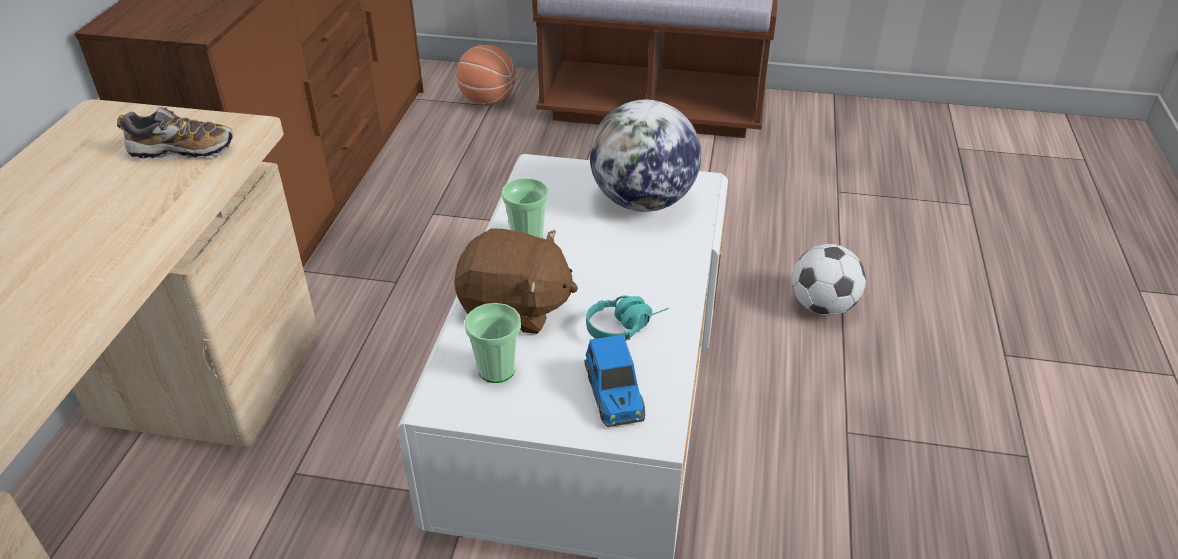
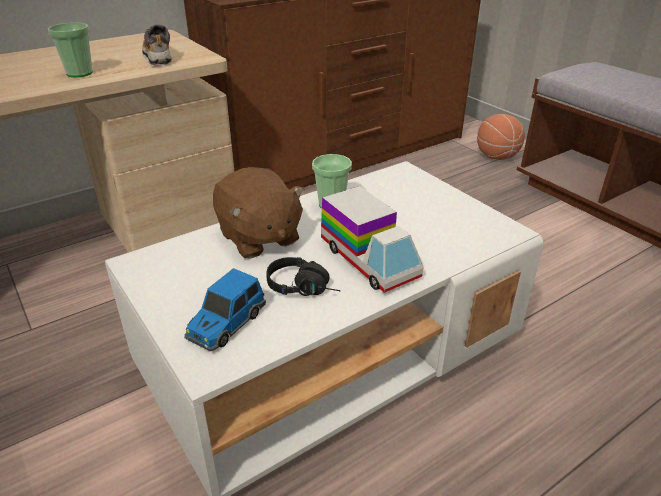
camera: 45 degrees right, 5 degrees down
shoe [117,107,233,160] -> shoe turned 150 degrees counterclockwise [142,24,172,65]
cup [465,303,521,383] -> cup moved to [48,22,93,77]
turquoise headphones [586,296,669,341] -> black headphones [266,257,341,296]
globe [590,99,701,212] -> none
football [792,244,866,315] -> none
none -> toy truck [321,186,423,293]

